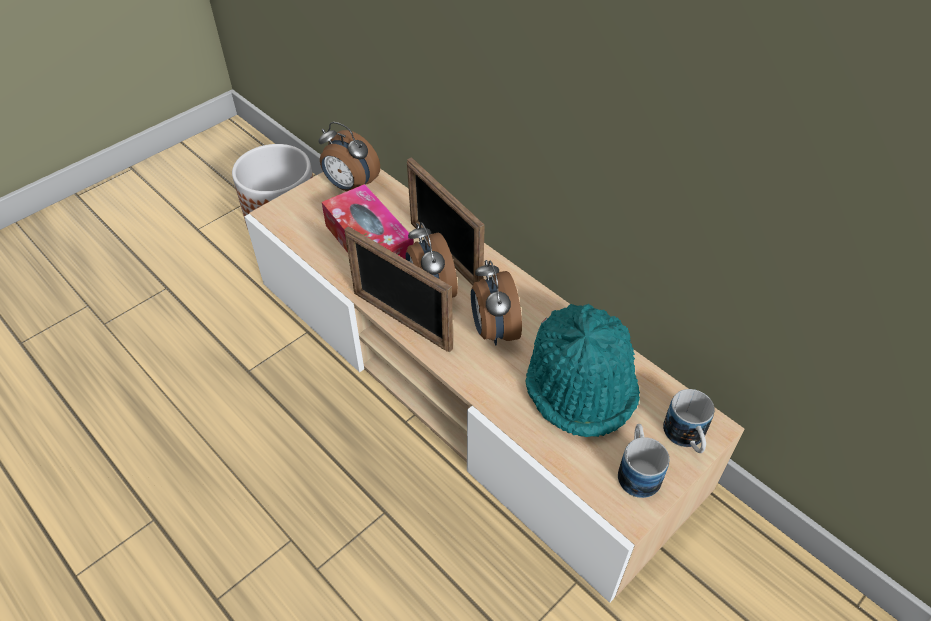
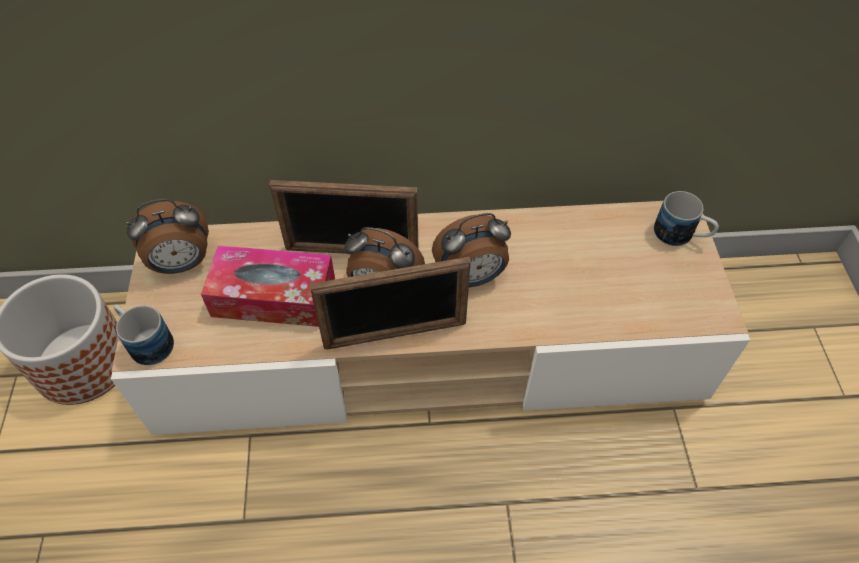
camera: 50 degrees left, 5 degrees up
alarm clock [471,260,522,345] -> alarm clock turned 45 degrees counterclockwise [432,213,511,287]
turquoise hat [526,304,640,437] -> none
mug [618,424,669,498] -> mug moved to [114,305,174,365]

